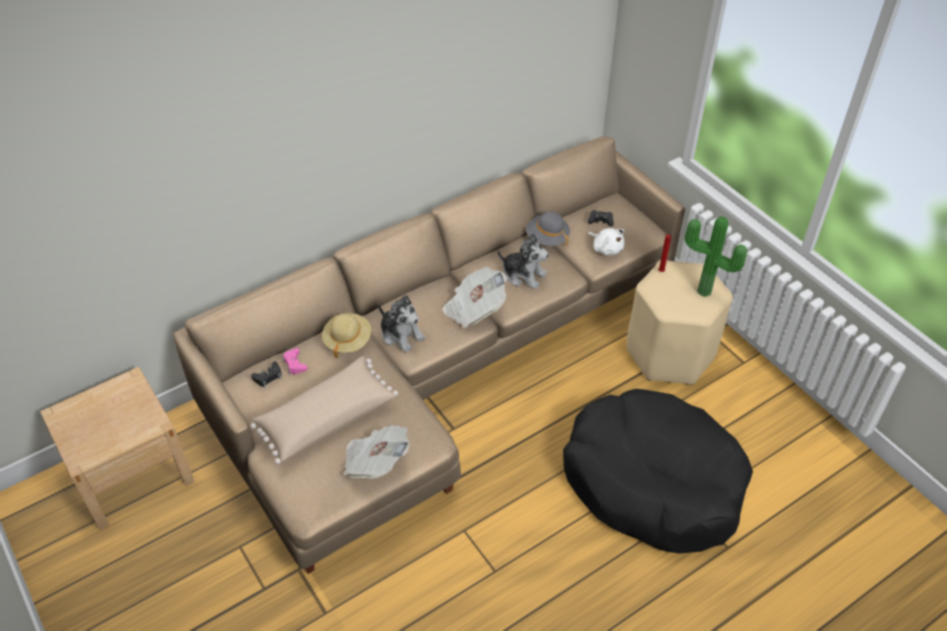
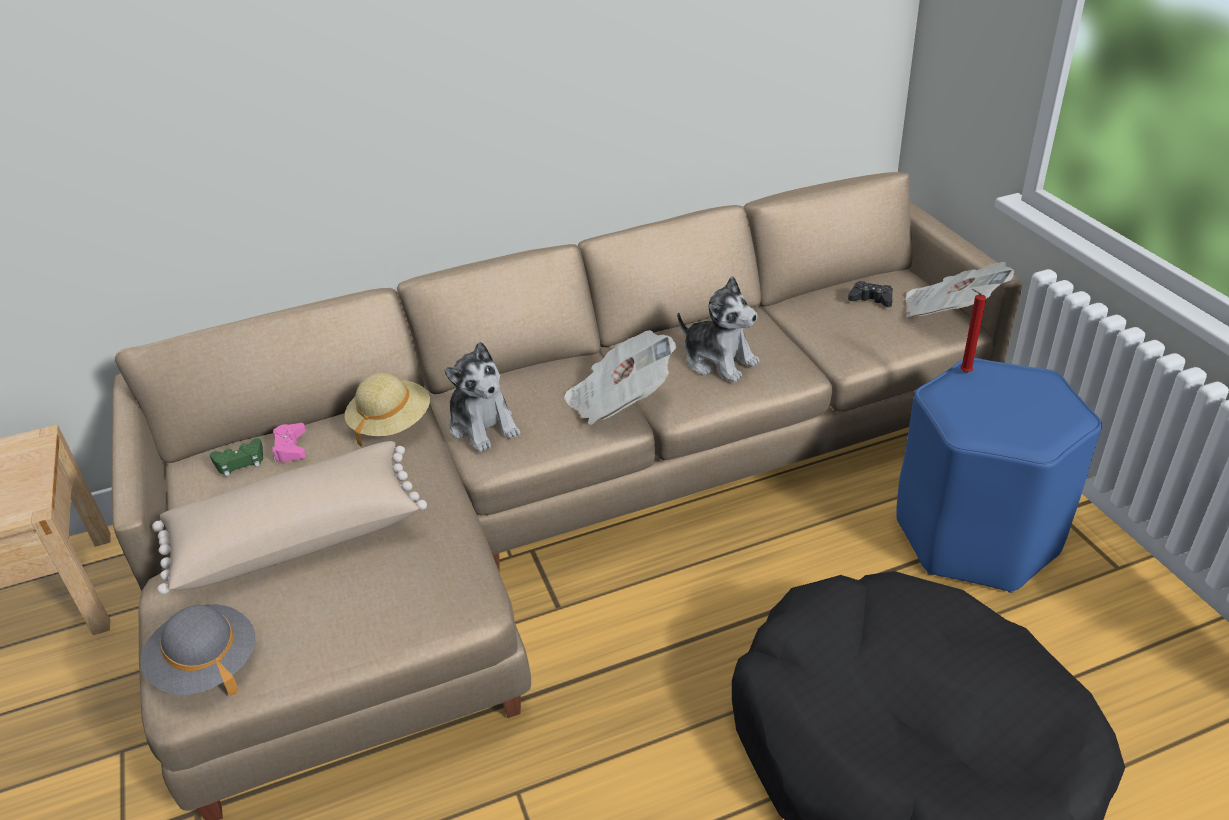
camera: 15 degrees right, 10 degrees down
black game controller [251,361,282,388] -> green game controller [210,438,263,477]
newspaper [343,425,410,479] -> newspaper moved to [906,262,1014,317]
grey hat [526,211,570,246] -> grey hat moved to [140,604,256,696]
white plush toy [588,228,625,256] -> none
beige stool [627,260,733,385] -> blue stool [896,358,1102,593]
potted plant [685,216,747,297] -> none

